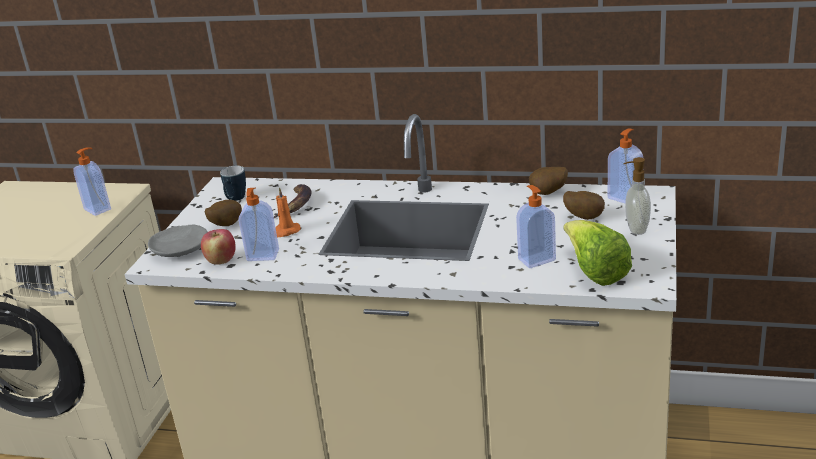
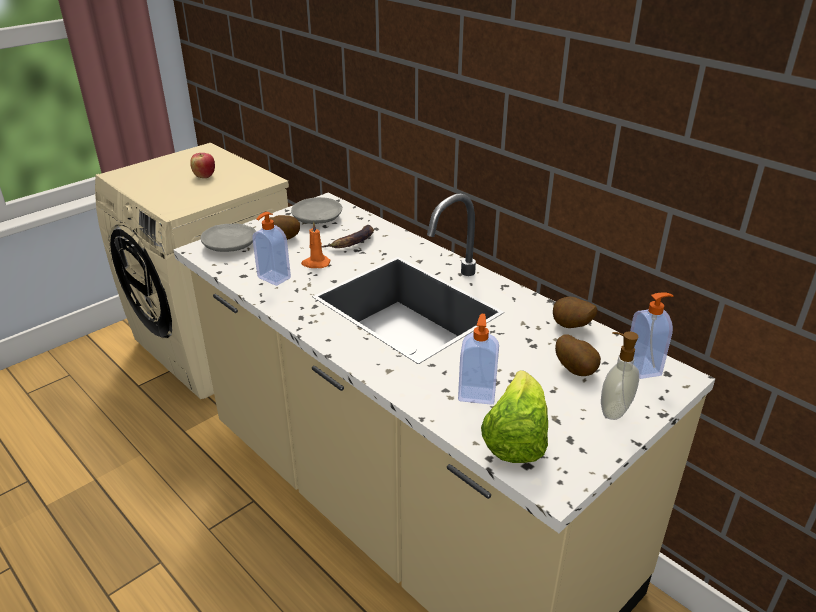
camera: 30 degrees right, 5 degrees up
soap dispenser [73,147,111,216] -> none
apple [201,229,236,265] -> apple moved to [190,153,215,178]
mug [220,166,246,201] -> grey plate [291,197,342,224]

